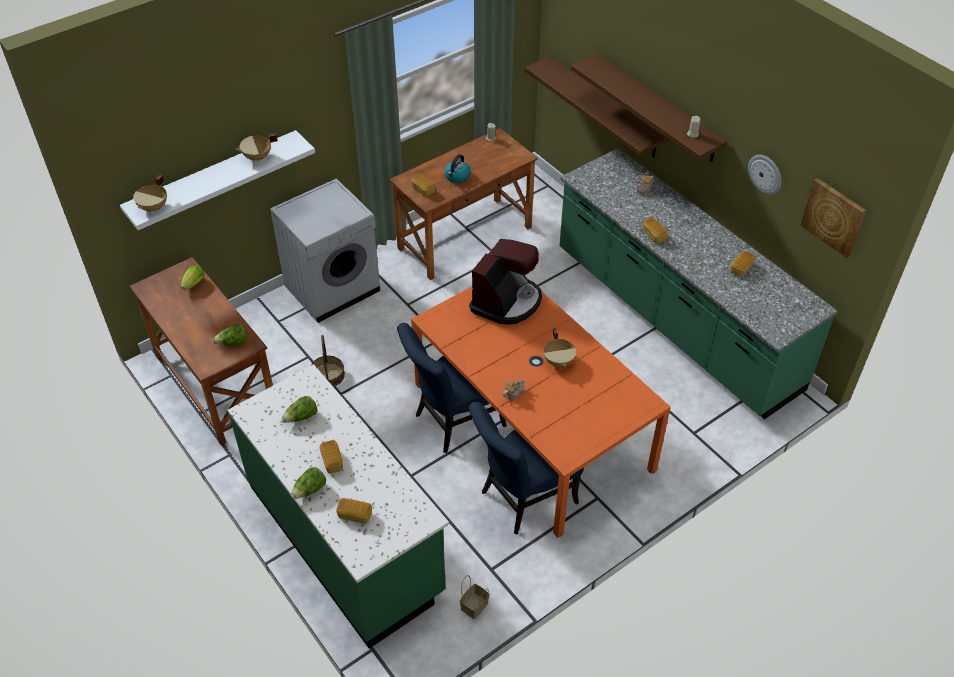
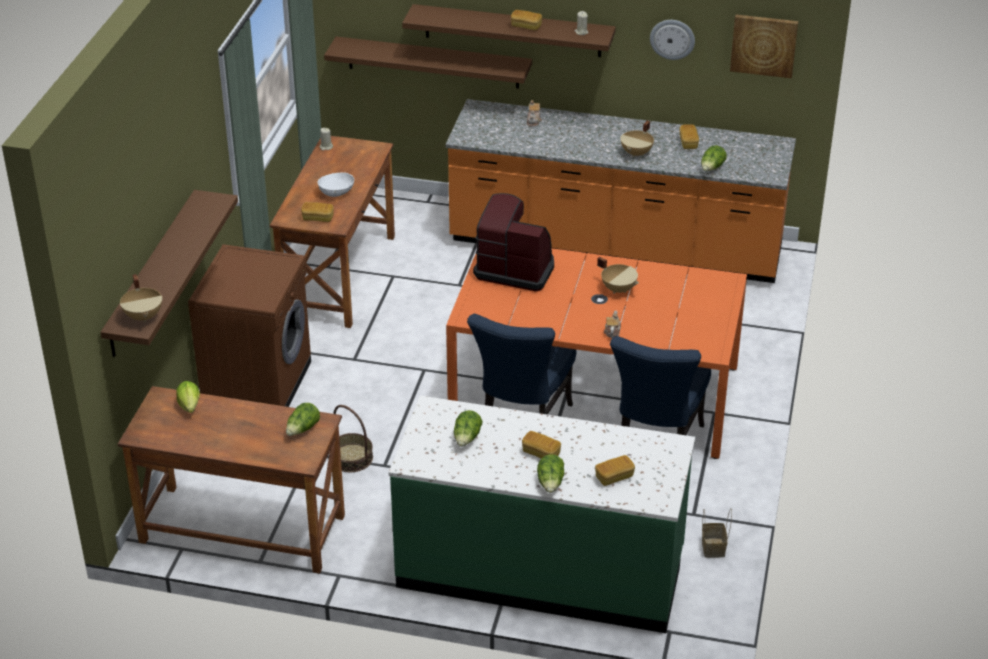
camera: 40 degrees left, 10 degrees down
white shelf [120,130,315,230] -> brown shelf [100,190,238,357]
beige cooking pot [236,133,278,162] -> beige cooking pot moved to [620,121,654,157]
white washing machine [270,178,380,323] -> brown washing machine [188,244,311,407]
kettle [444,154,471,183] -> white bowl [317,172,354,197]
coffee machine [469,239,542,325] -> coffee machine turned 60 degrees counterclockwise [473,193,554,291]
green counter [560,148,838,419] -> orange counter [446,99,796,283]
bread [643,218,668,243] -> bread moved to [511,10,542,30]
none -> lettuce [701,145,727,171]

